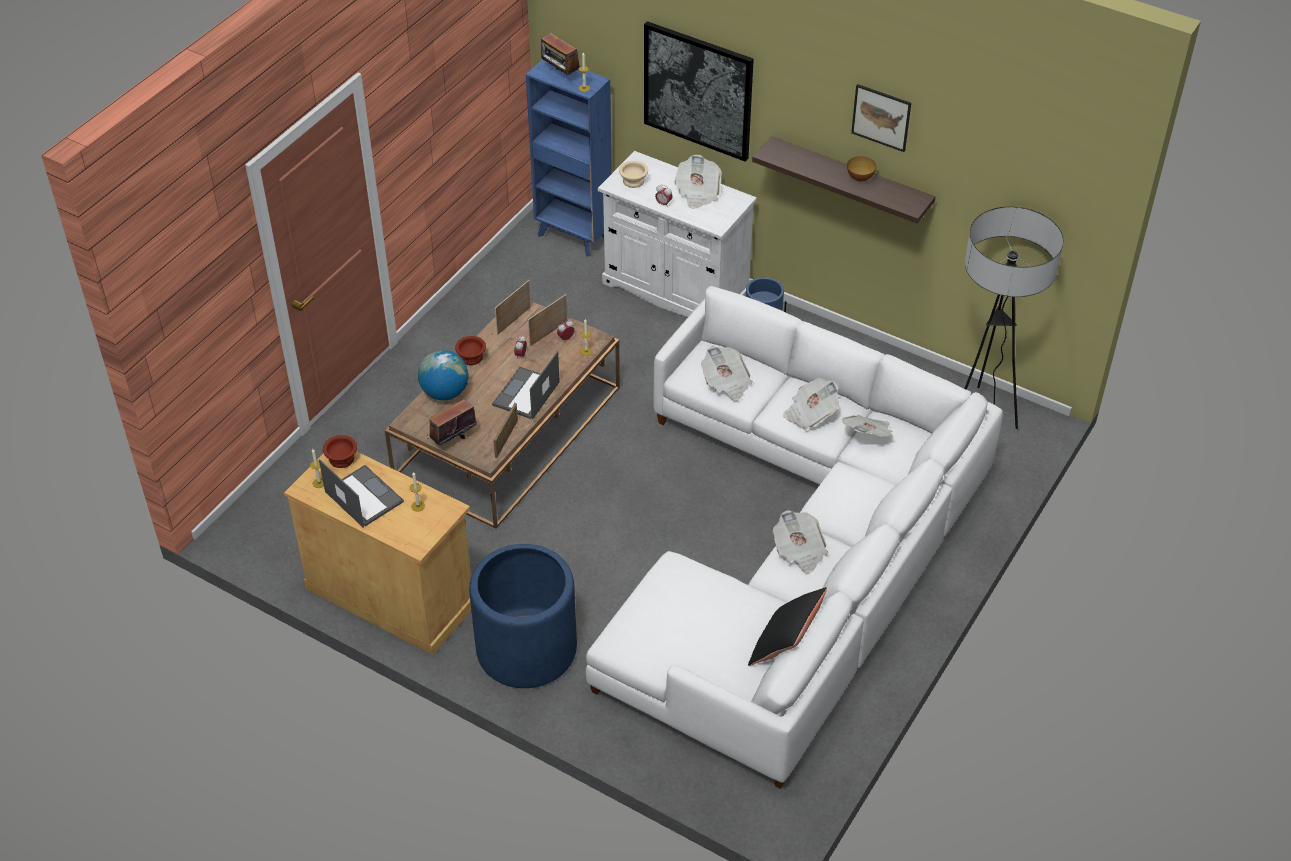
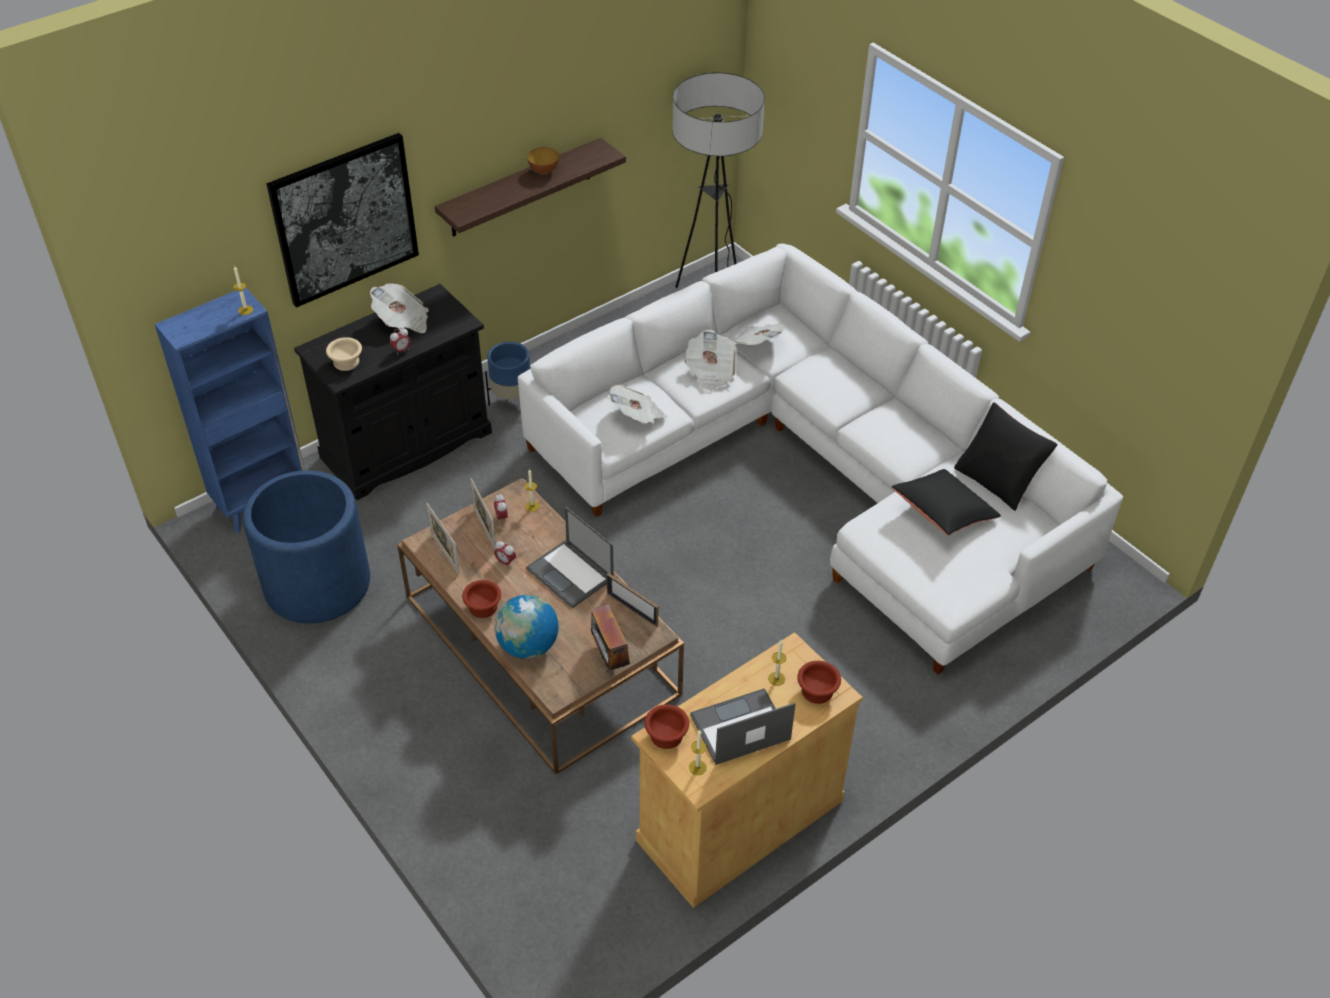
camera: 70 degrees left, 0 degrees up
blue planter [469,544,577,688] -> blue planter moved to [243,470,370,624]
radio [541,32,580,75] -> none
white cabinet [598,151,757,317] -> black cabinet [294,284,492,500]
newspaper [773,510,829,574] -> none
picture [851,84,911,152] -> none
none -> brown bowl [797,661,841,704]
none -> black pillow [892,469,1001,535]

